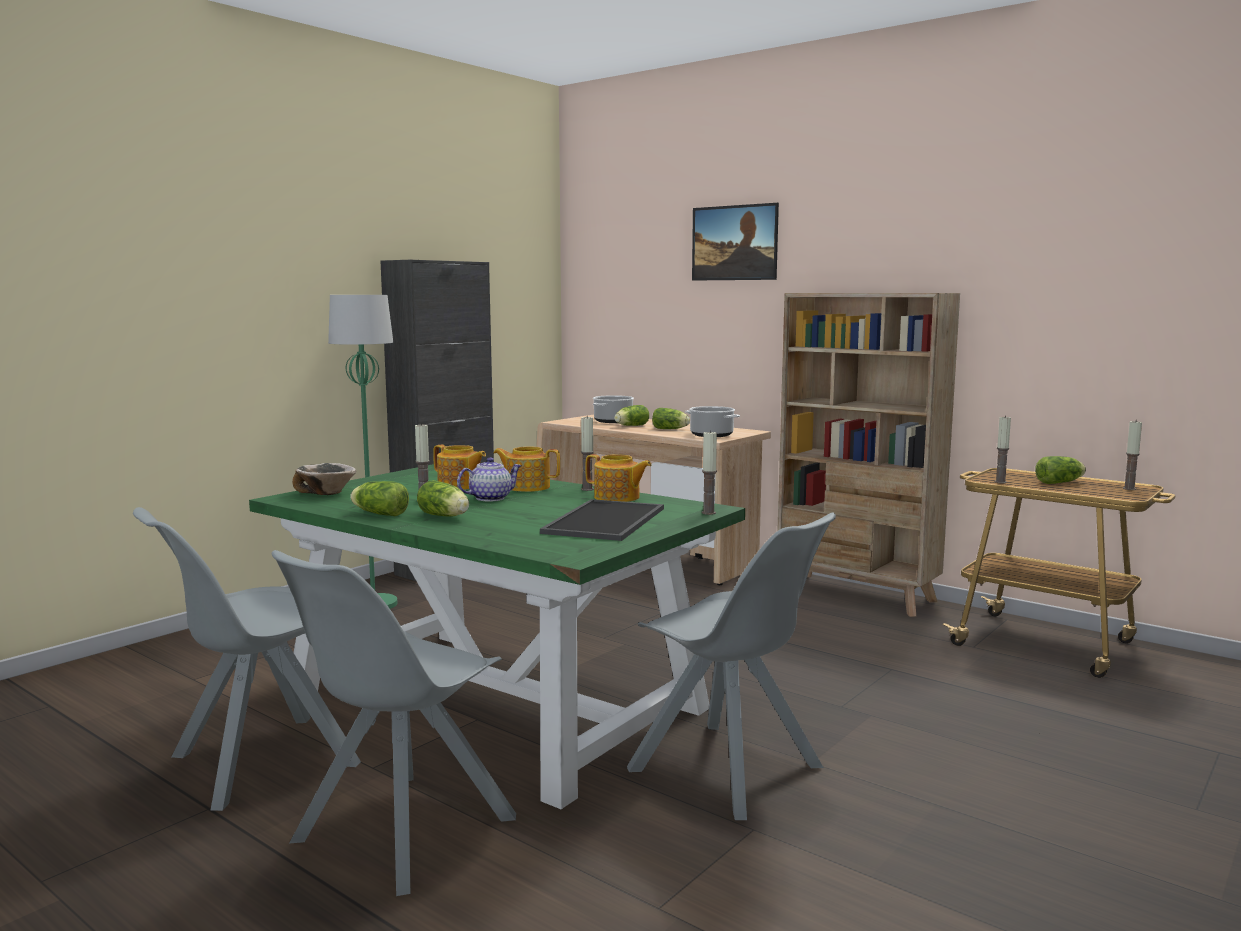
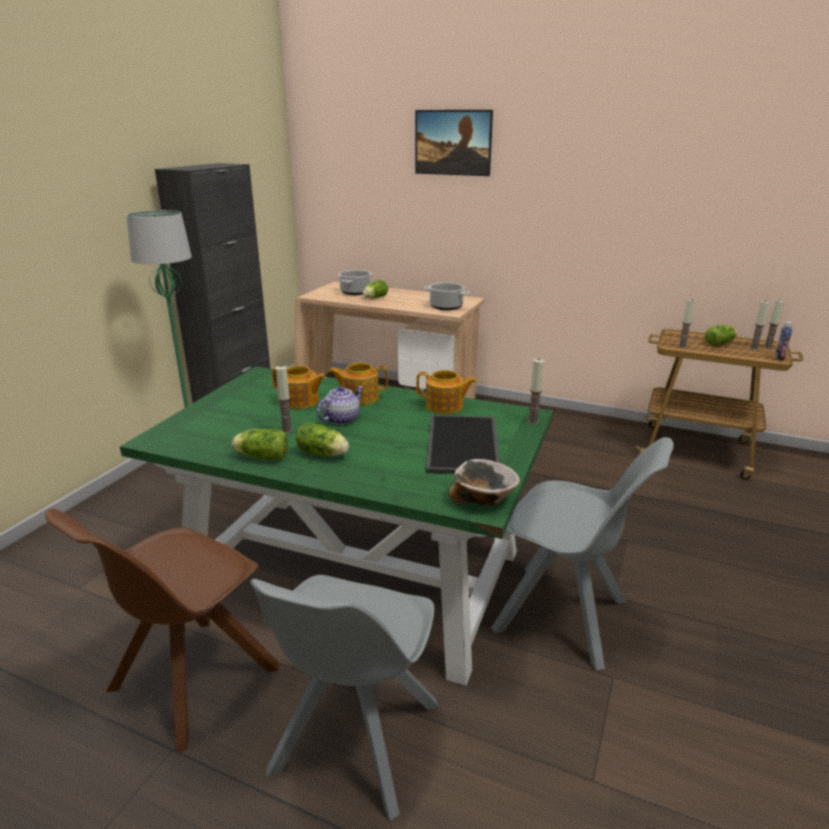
camera: 15 degrees left, 15 degrees up
grey chair [133,507,361,811] -> brown chair [45,508,280,753]
bowl [292,463,356,495] -> bowl moved to [449,459,520,506]
candle [581,416,594,491] -> candle moved to [750,300,770,350]
lettuce [652,408,690,429] -> none
beige bookcase [777,293,960,617] -> none
none -> bottle [775,321,792,360]

